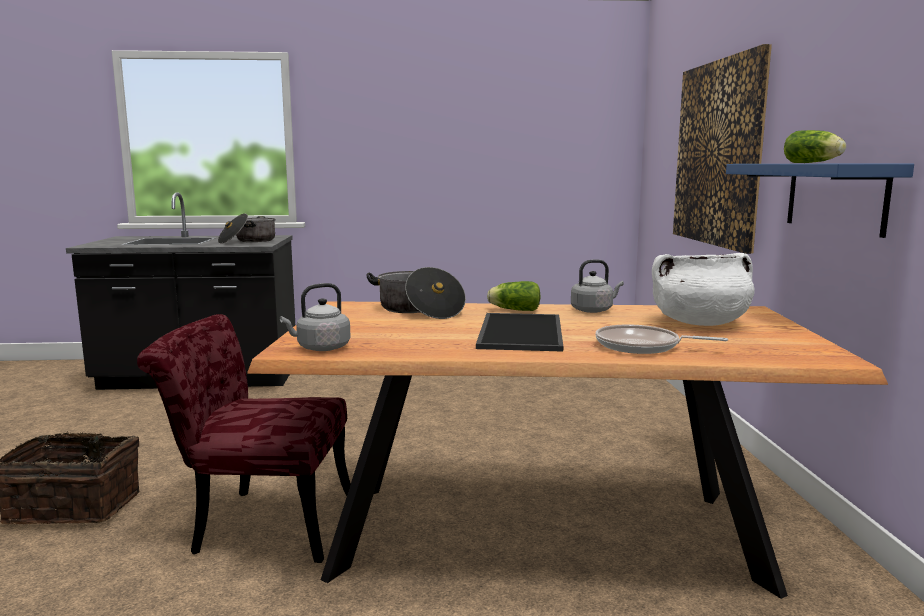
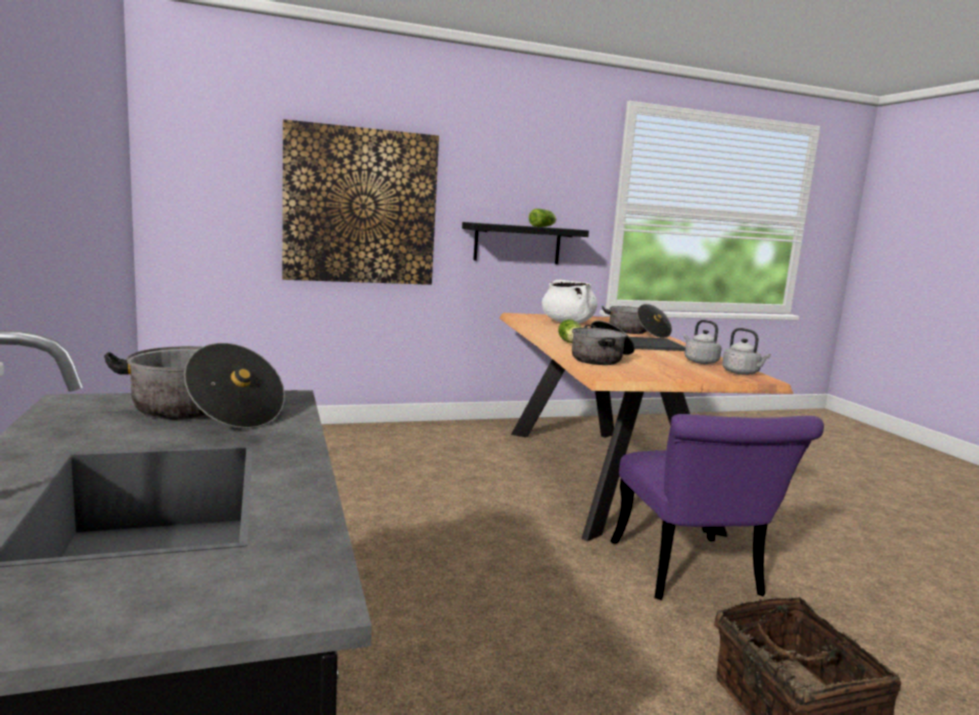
camera: 105 degrees left, 0 degrees up
red chair [137,314,351,563] -> purple chair [610,414,824,600]
grey kettle [571,260,624,313] -> grey kettle moved to [684,320,721,364]
frying pan [596,325,728,354] -> cooking pot [602,304,672,338]
blue shelf [726,164,914,238] -> black shelf [462,222,589,264]

